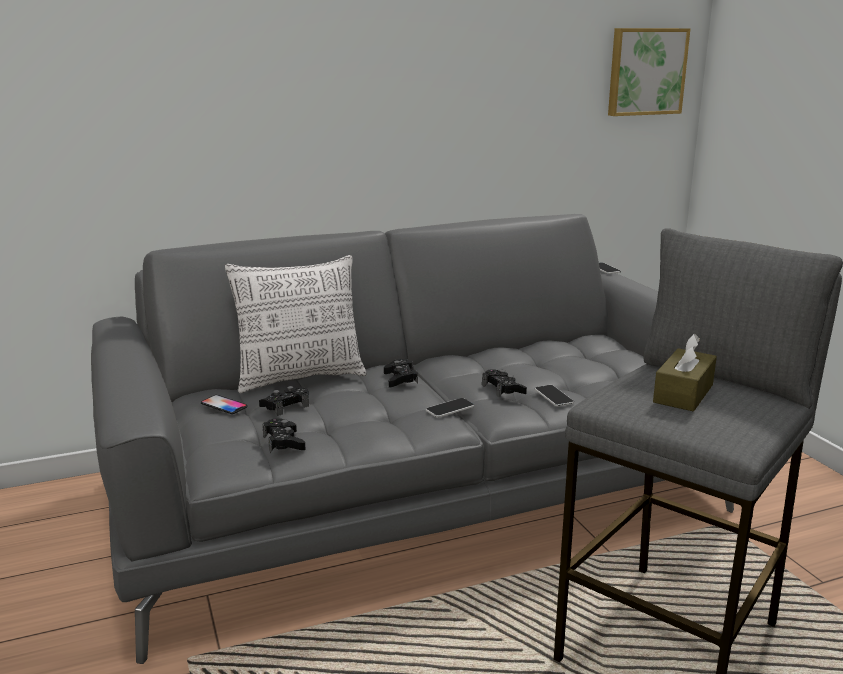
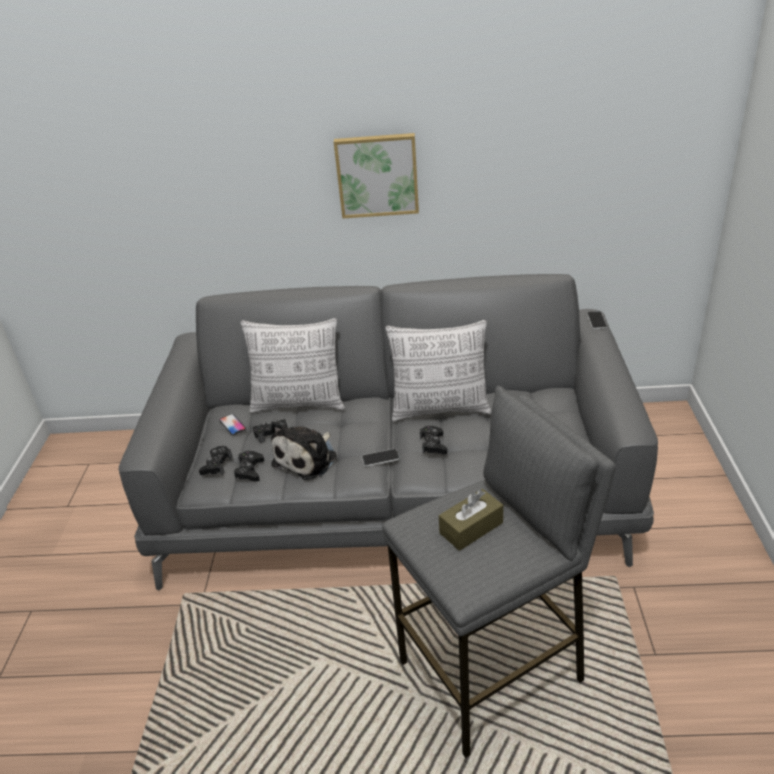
camera: 25 degrees right, 15 degrees up
black game controller [384,359,418,388] -> black game controller moved to [199,446,233,475]
phone [535,385,574,406] -> none
picture [608,28,690,116] -> picture moved to [334,133,419,218]
none -> plush toy [271,421,337,480]
none -> pillow [385,320,491,421]

